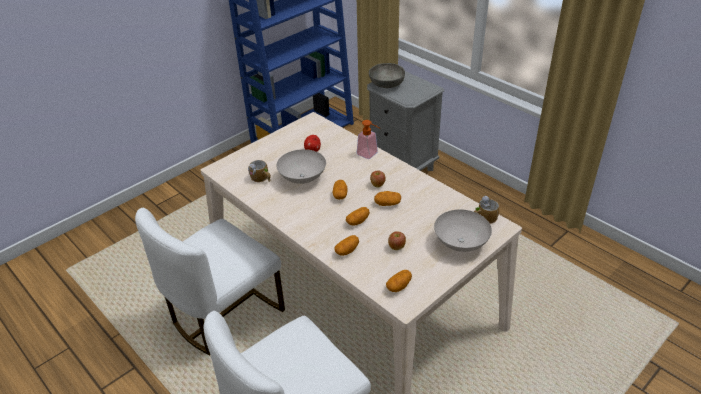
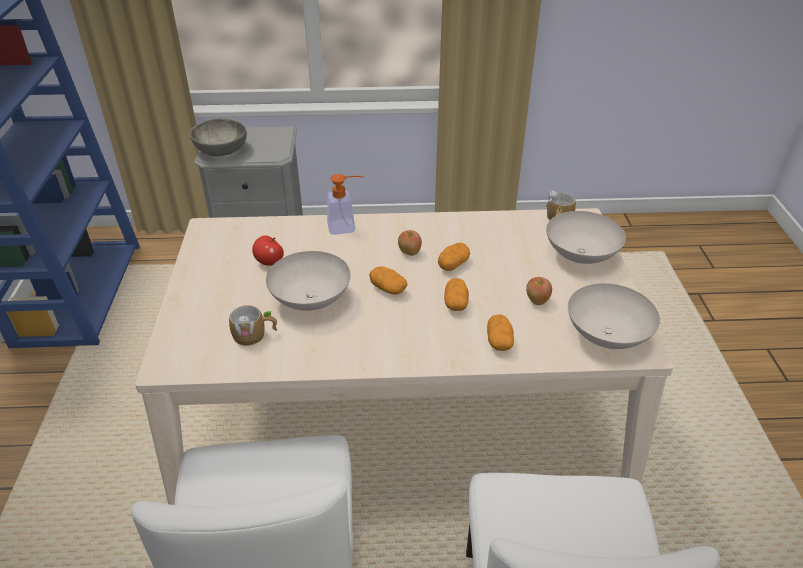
camera: 50 degrees left, 0 degrees up
potato [386,270,412,292] -> white bowl [568,283,660,349]

